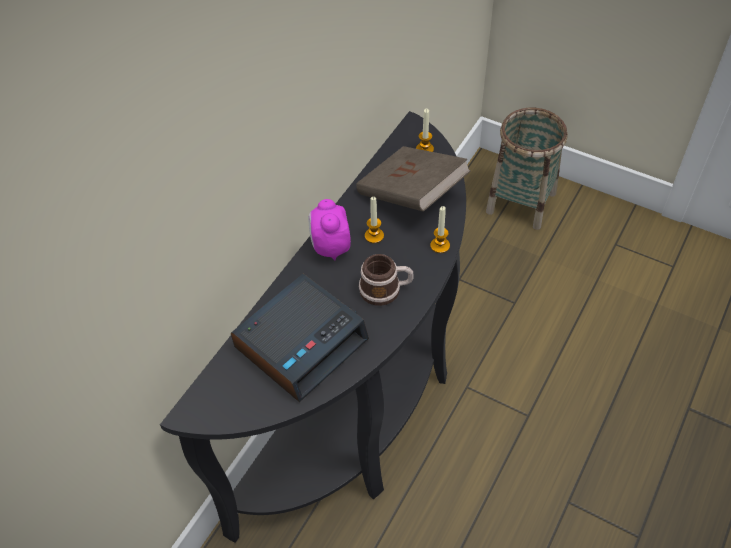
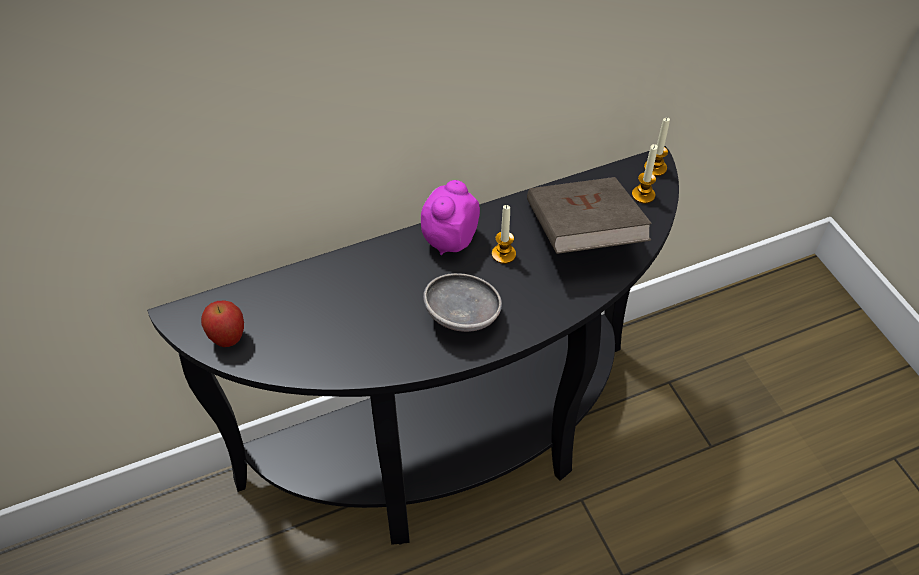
camera: 35 degrees right, 0 degrees up
alarm clock [231,274,369,402] -> none
mug [359,254,414,306] -> grey bowl [423,273,502,332]
candle [430,206,450,253] -> candle moved to [644,118,670,176]
basket [486,108,568,230] -> none
none -> apple [201,301,244,347]

